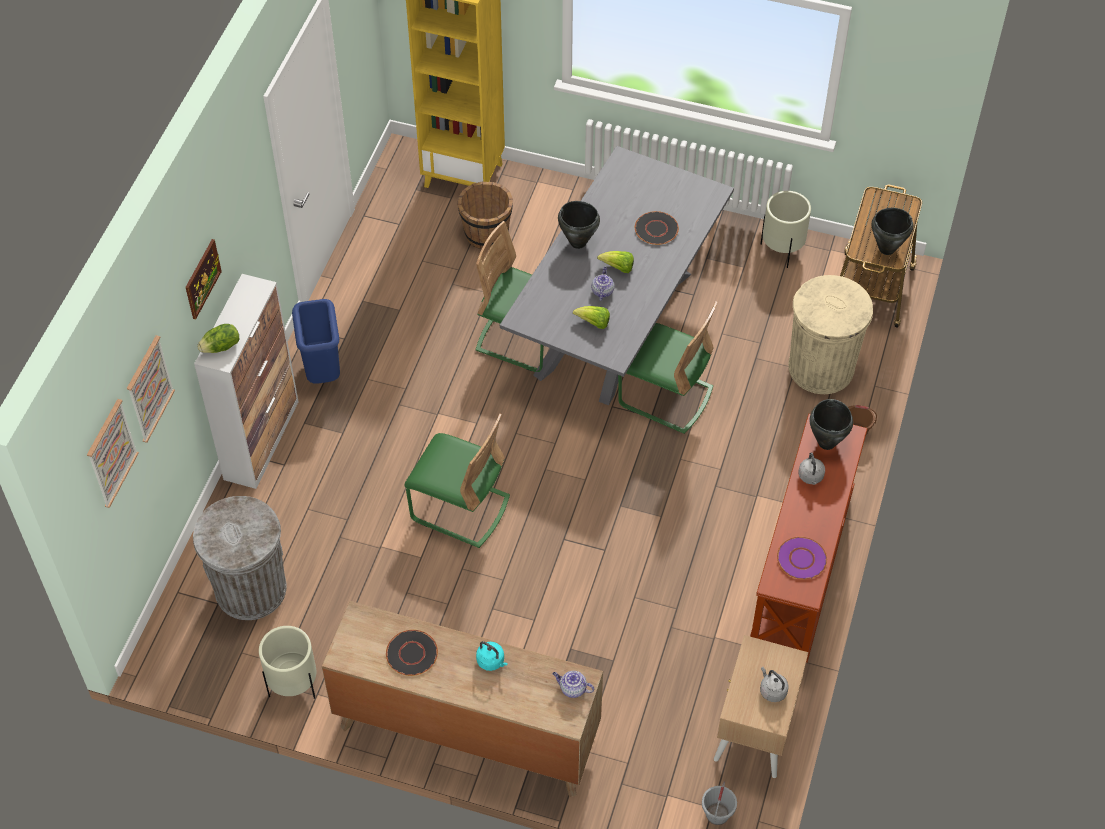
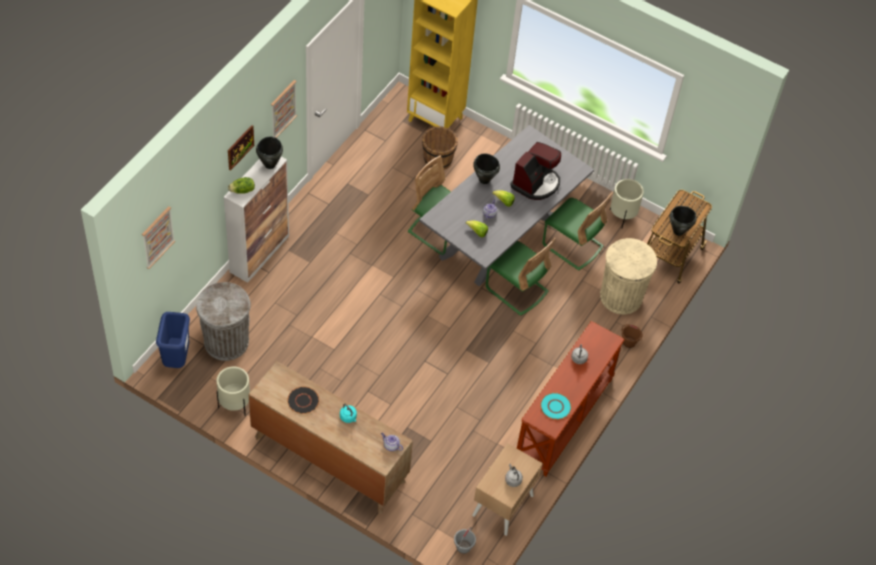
camera: 10 degrees right, 0 degrees up
picture [127,335,175,443] -> picture moved to [271,80,297,138]
blue trash can [292,299,340,384] -> blue trash can moved to [156,312,190,368]
green chair [404,413,510,548] -> green chair moved to [542,191,613,270]
black plate [635,211,679,245] -> coffee machine [510,142,561,200]
purple plate [777,537,827,580] -> turquoise plate [540,393,572,420]
black cooking pot [810,399,853,450] -> black cooking pot moved to [256,137,283,169]

